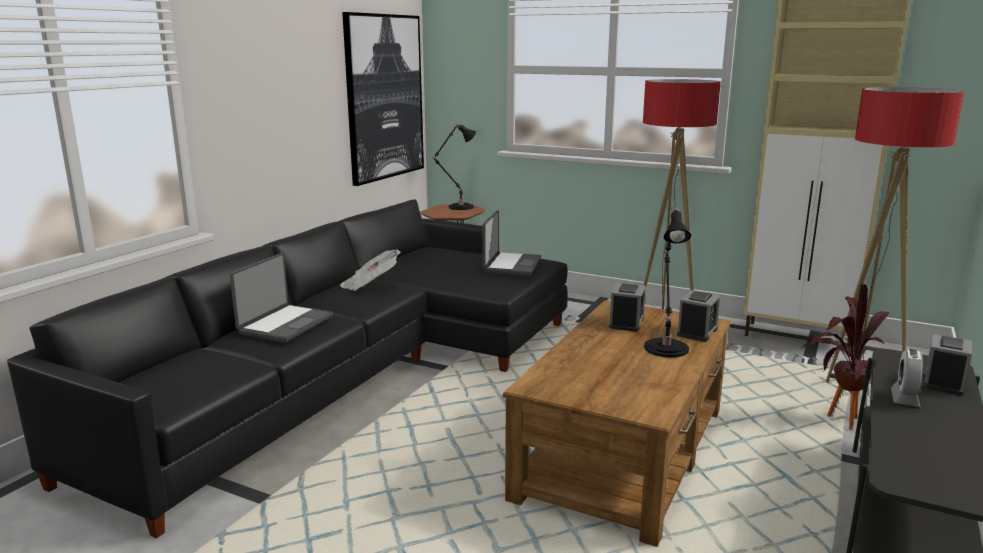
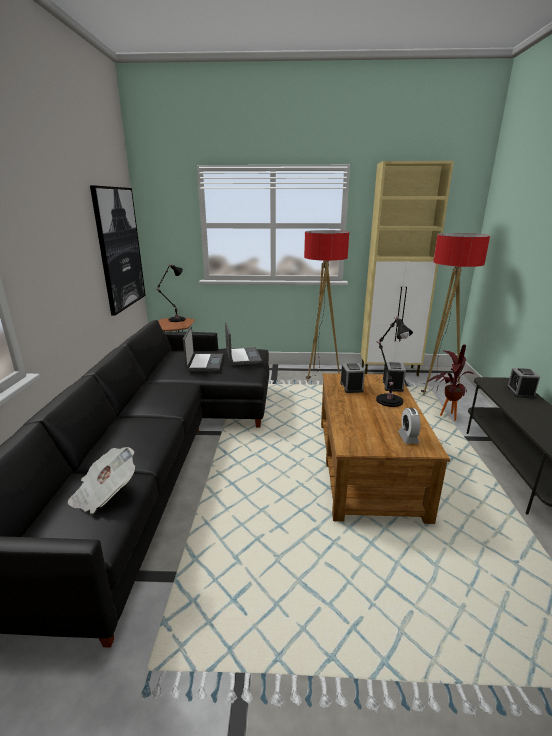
camera: 25 degrees left, 5 degrees up
laptop [230,253,333,343] -> laptop moved to [183,326,223,372]
newspaper [340,250,401,291] -> newspaper moved to [68,447,135,514]
alarm clock [891,349,923,407] -> alarm clock moved to [398,408,421,444]

